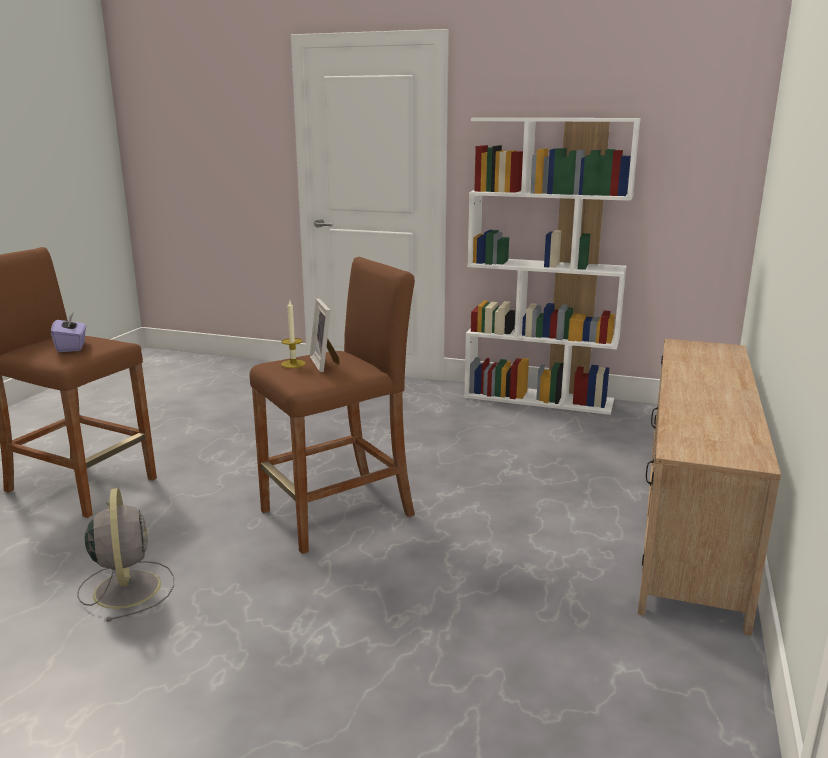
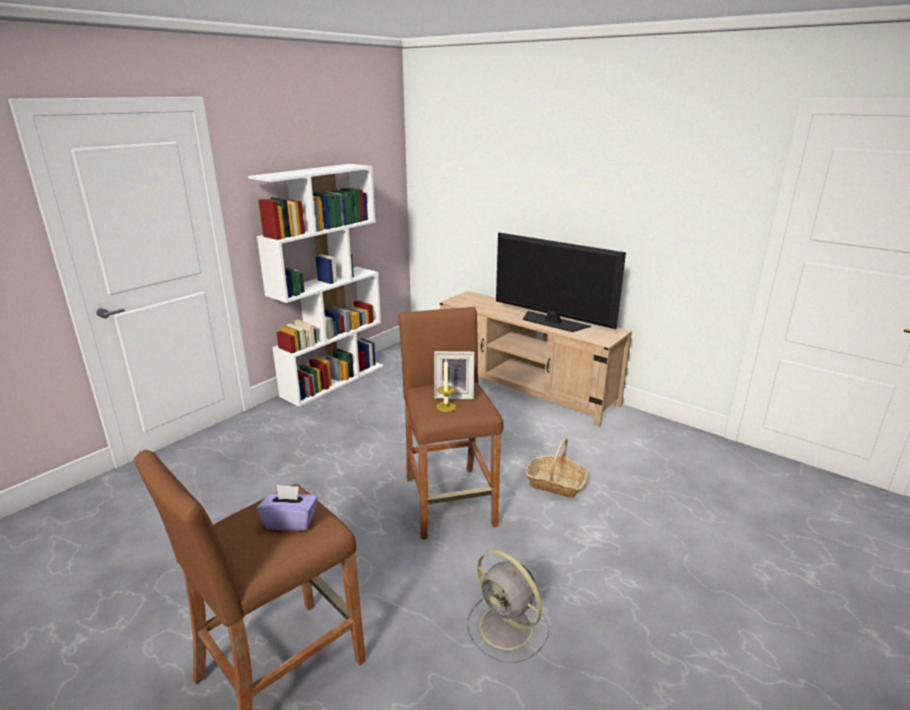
camera: 70 degrees left, 5 degrees up
grey fan [77,488,174,622] -> grey fan turned 135 degrees counterclockwise [467,550,549,663]
none -> television [496,232,626,332]
none -> basket [526,438,588,498]

